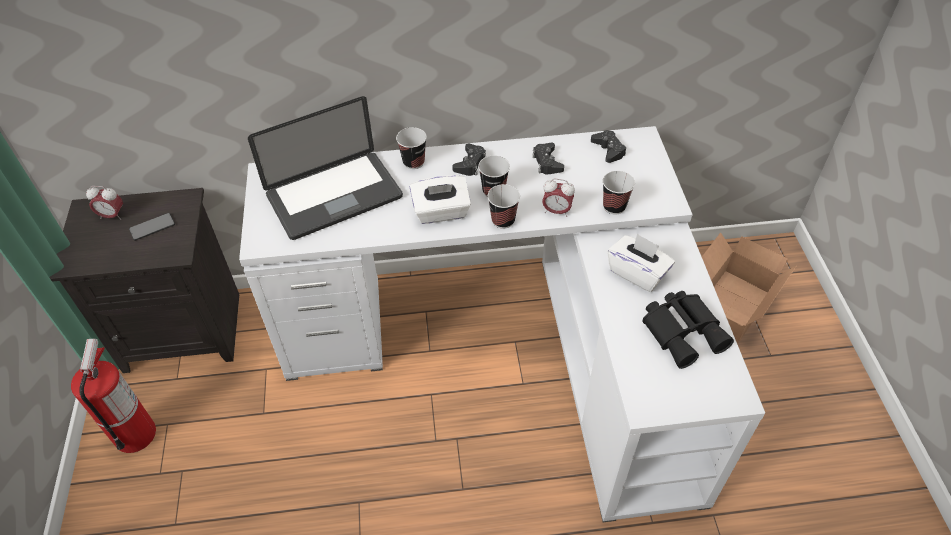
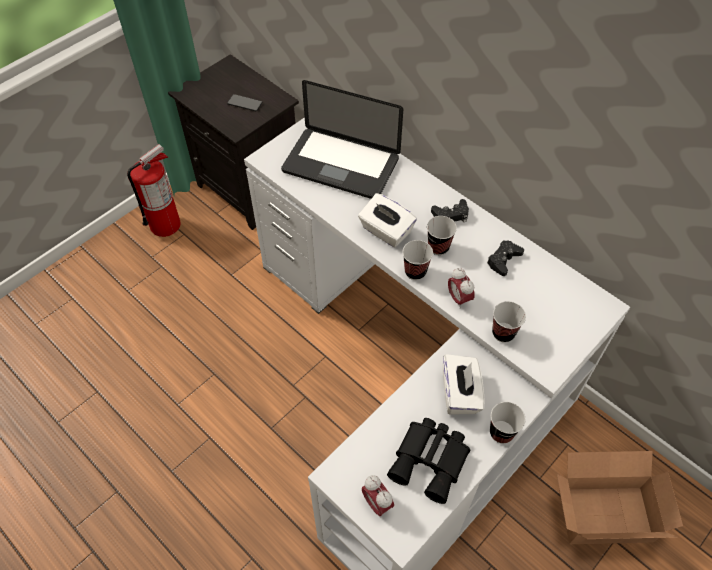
camera: 50 degrees right, 5 degrees up
alarm clock [86,186,123,220] -> alarm clock moved to [362,475,394,517]
cup [396,127,427,169] -> cup moved to [490,402,525,443]
black game controller [591,130,626,163] -> none

